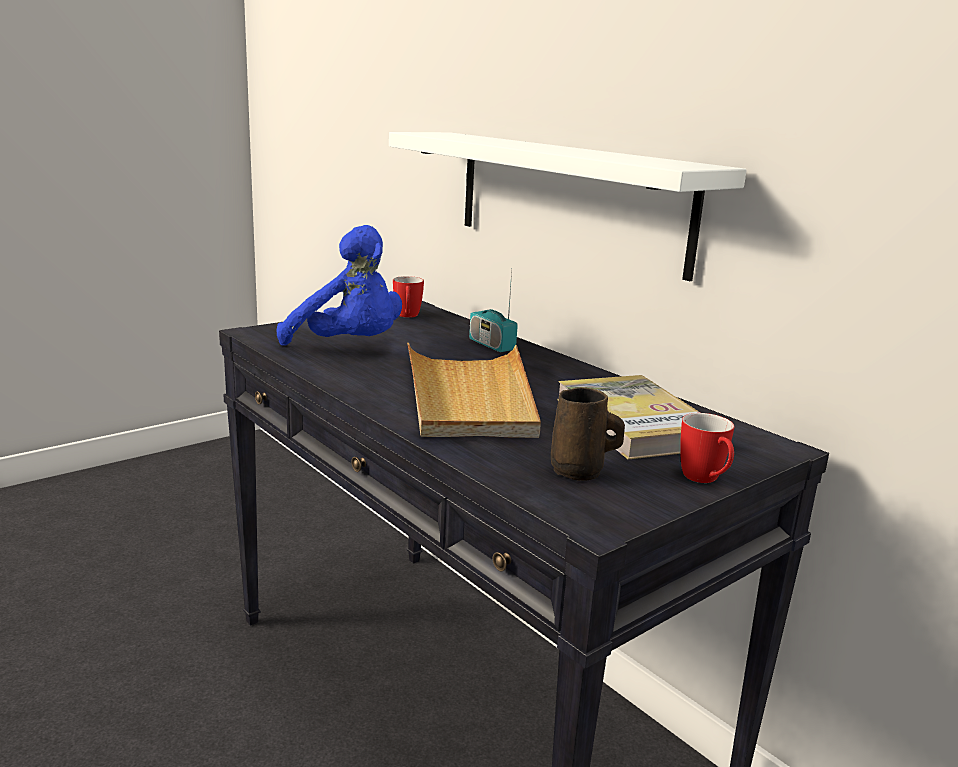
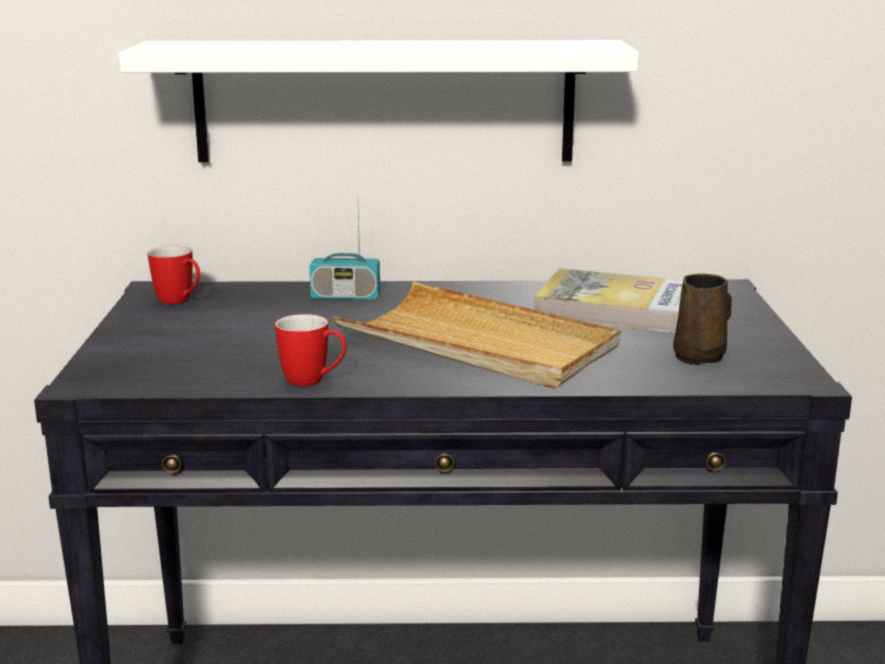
camera: 50 degrees left, 0 degrees up
blue plush toy [277,225,402,346] -> none
mug [680,413,734,483] -> mug moved to [275,314,346,387]

